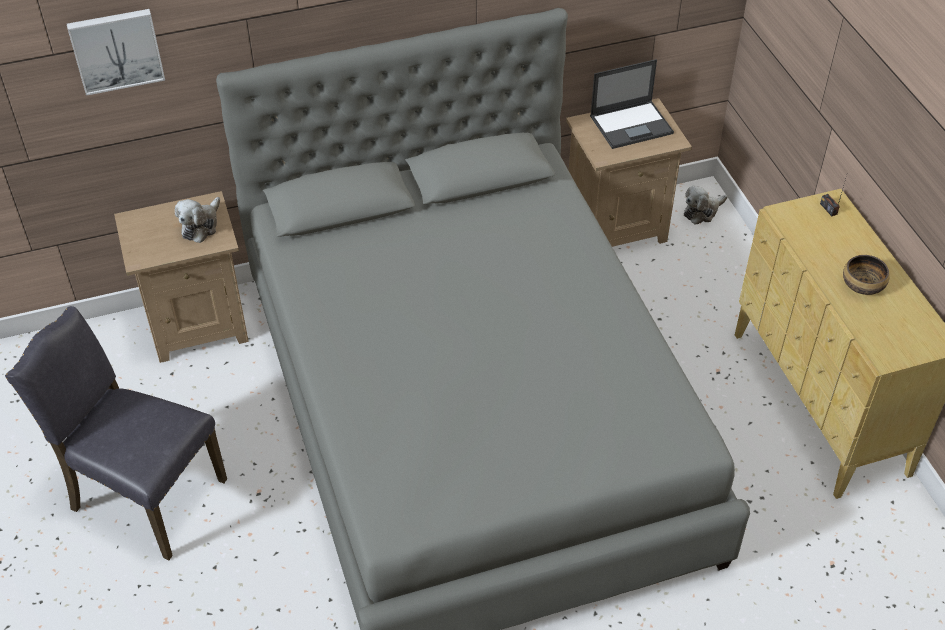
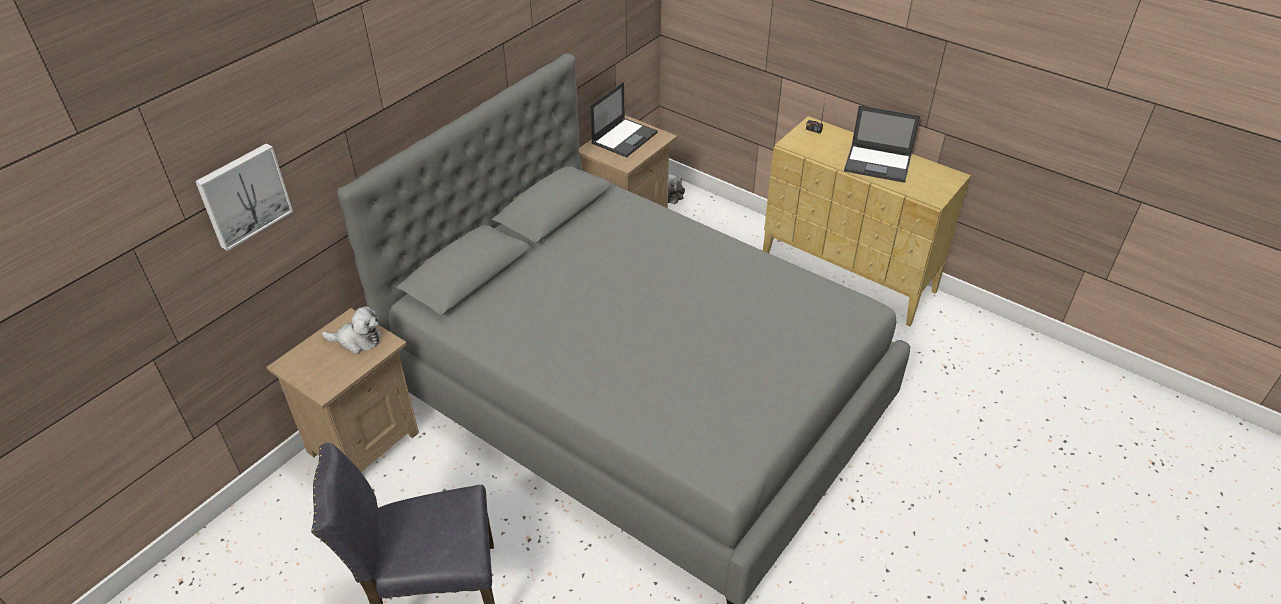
camera: 35 degrees left, 5 degrees down
plush toy [175,197,220,243] -> plush toy turned 75 degrees counterclockwise [322,306,381,354]
bowl [843,255,890,295] -> laptop [844,105,920,183]

